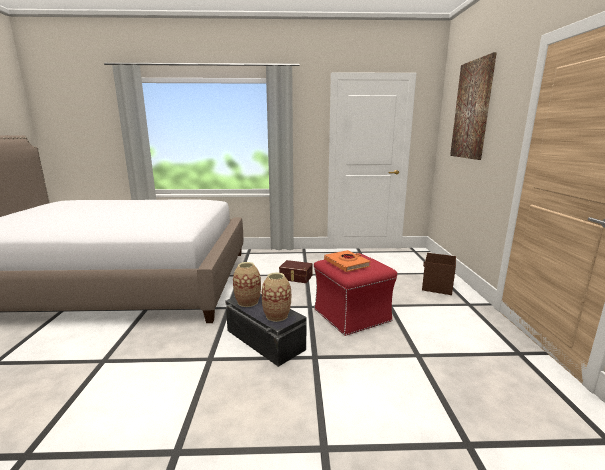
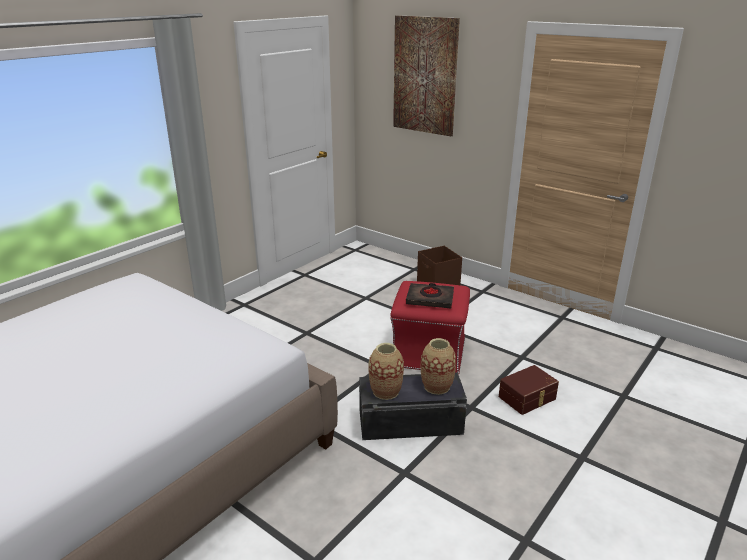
camera: 50 degrees left, 10 degrees up
brown storage box [279,260,313,283] -> brown storage box moved to [499,365,559,415]
orange book [324,250,371,272] -> black book [406,283,454,308]

